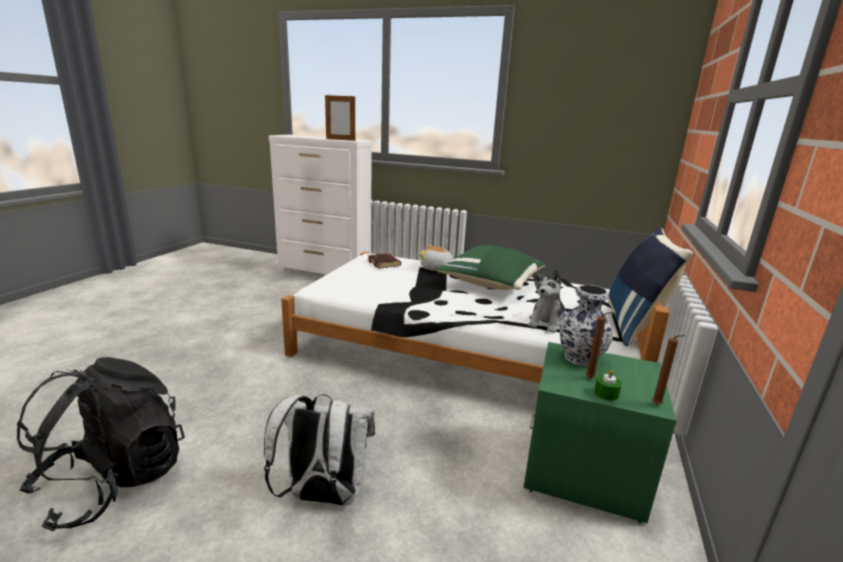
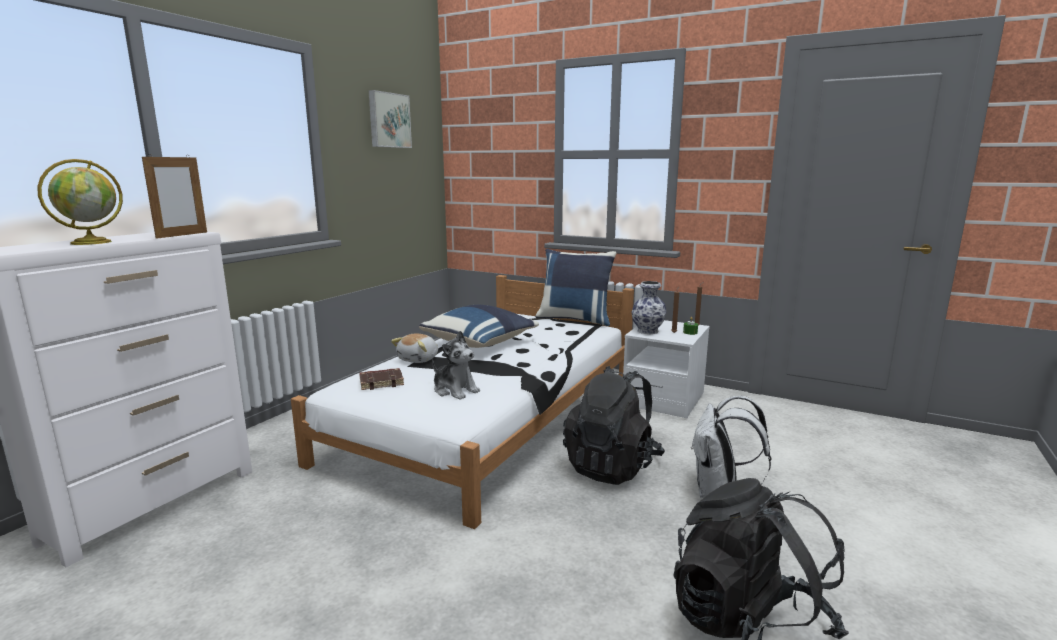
camera: 80 degrees left, 5 degrees down
green pillow [437,245,545,290] -> blue pillow [419,305,539,348]
green nightstand [524,342,677,524] -> white nightstand [623,320,710,418]
plush toy [528,269,565,333] -> plush toy moved to [432,331,480,400]
none -> globe [37,159,123,245]
none -> picture [368,90,412,148]
none -> black backpack [563,366,665,485]

